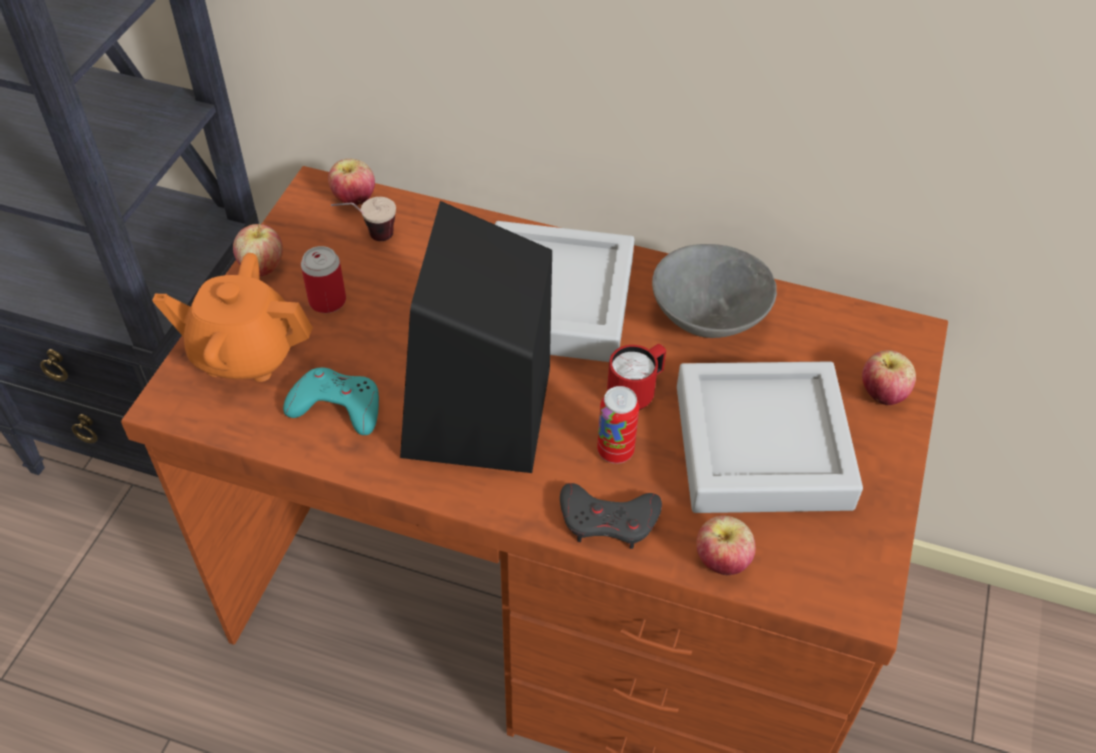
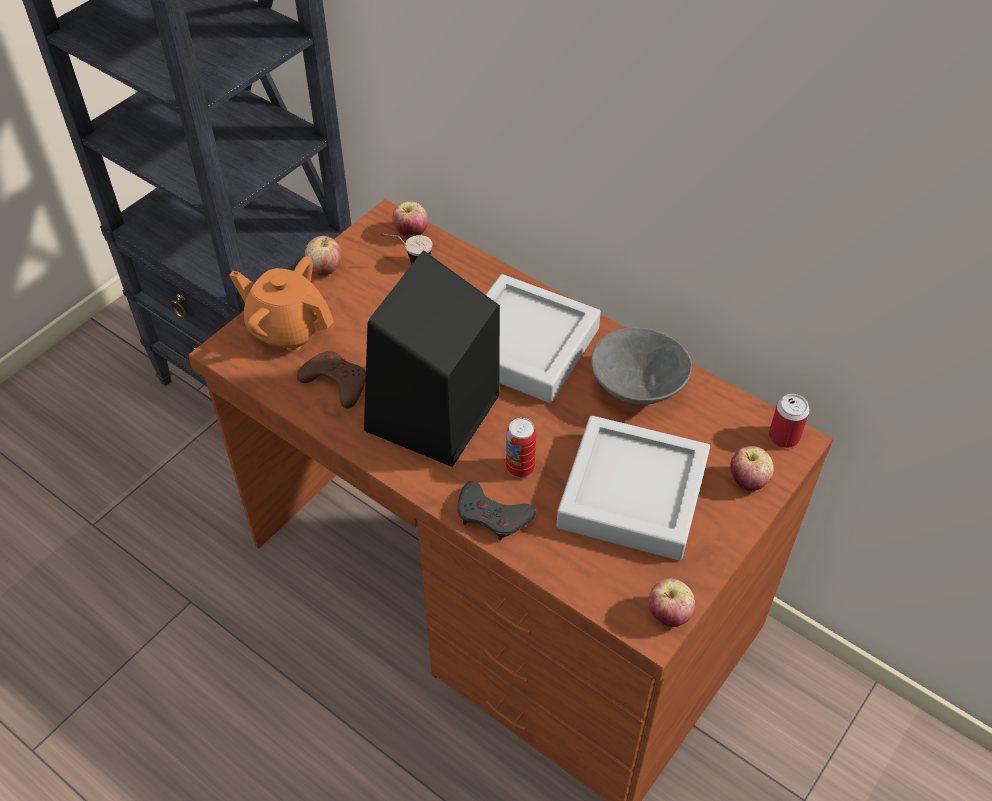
camera: 20 degrees right, 0 degrees up
turquoise game controller [283,367,379,436] -> brown game controller [297,351,366,409]
can [301,246,346,313] -> can moved to [769,394,810,448]
red mug [607,344,666,410] -> none
apple [696,515,755,576] -> apple moved to [648,578,695,627]

